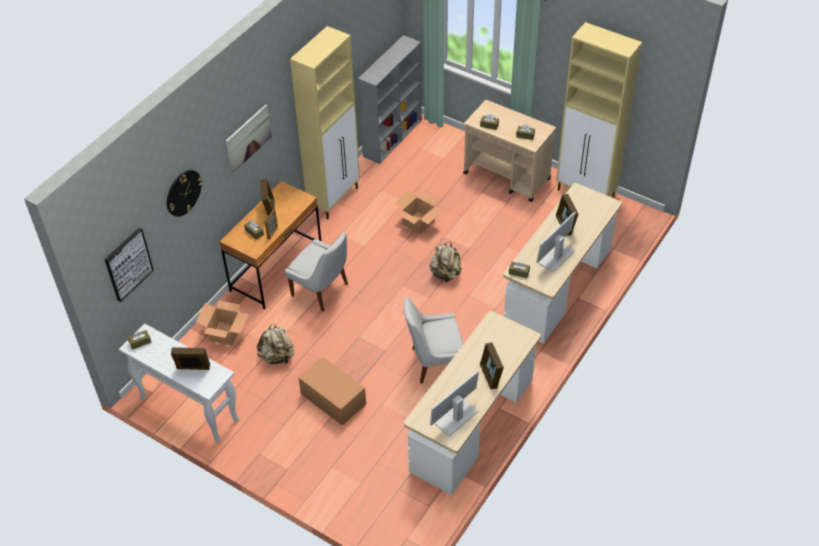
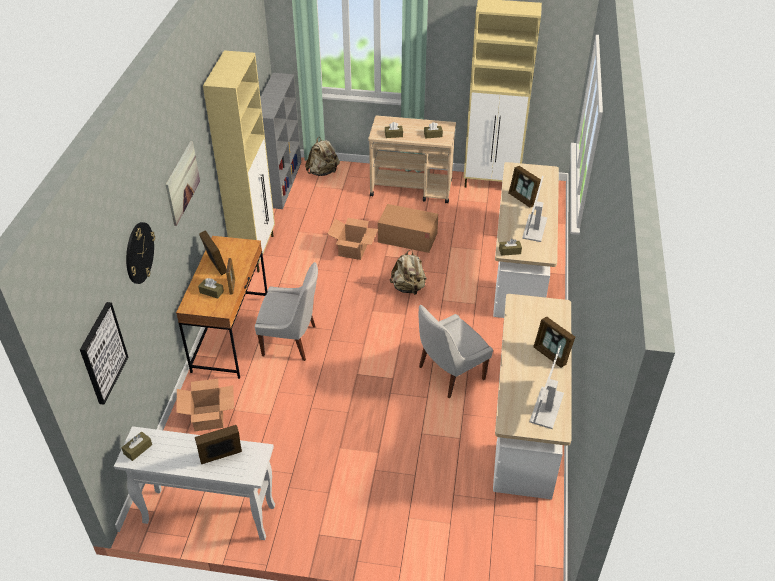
camera: 25 degrees left, 5 degrees down
beige backpack [257,323,294,364] -> beige backpack moved to [305,137,340,176]
cardboard box [299,357,366,426] -> cardboard box moved to [378,204,438,253]

